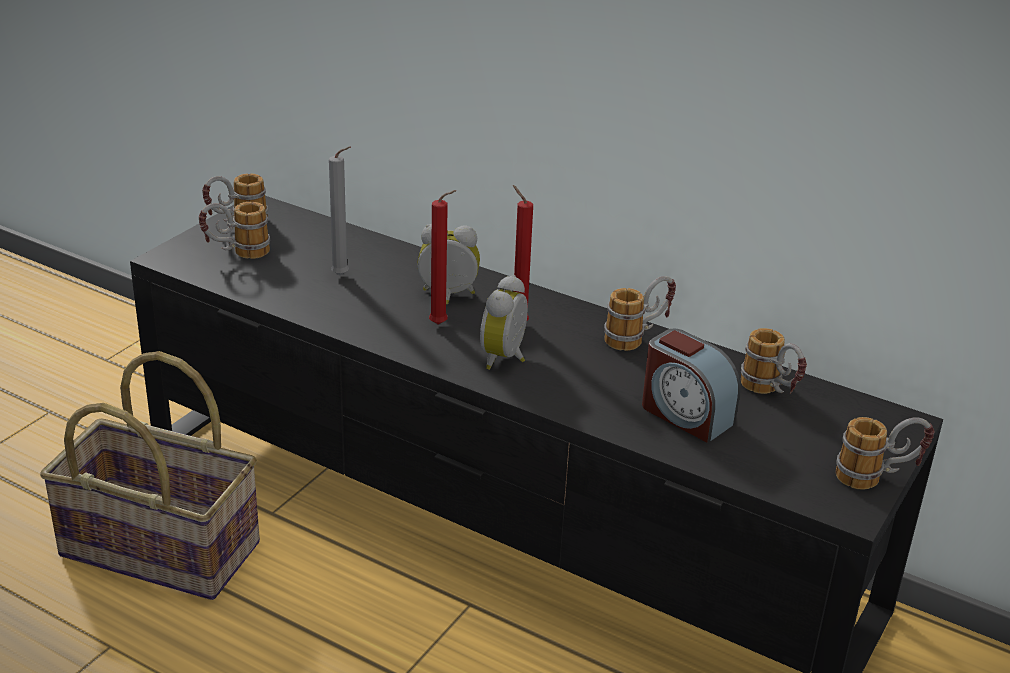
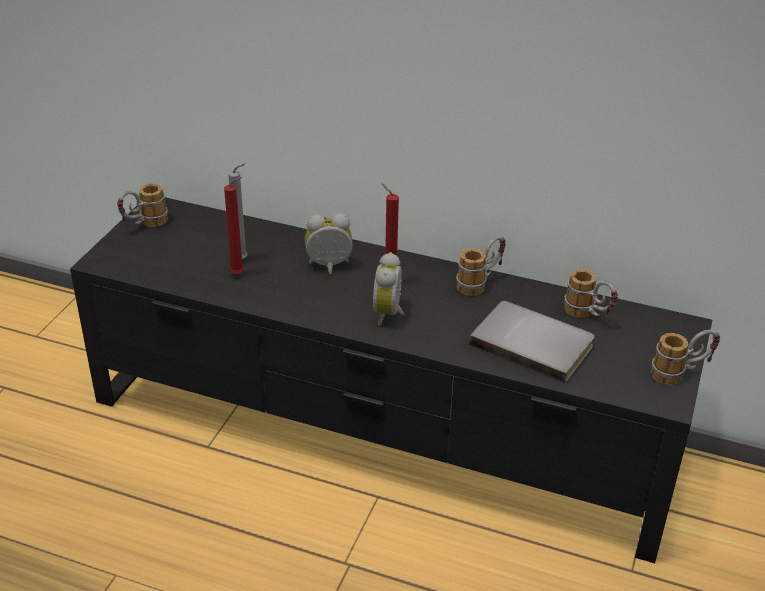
camera: 10 degrees left, 5 degrees up
basket [40,351,260,600] -> none
mug [199,202,270,259] -> none
red candle [429,190,456,325] -> red candle moved to [224,177,244,275]
alarm clock [642,329,741,443] -> grey book [469,301,595,383]

